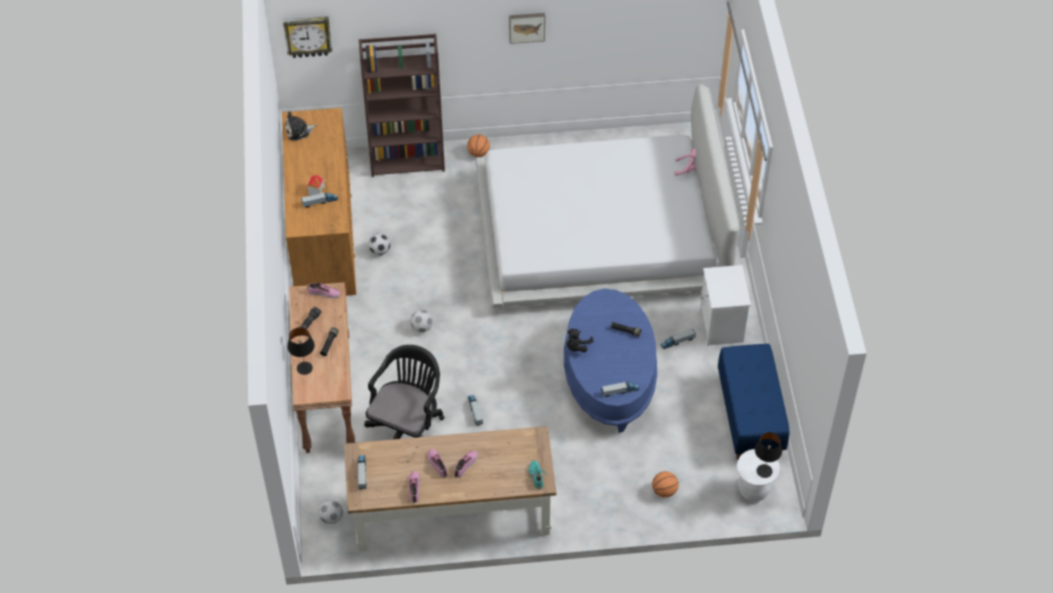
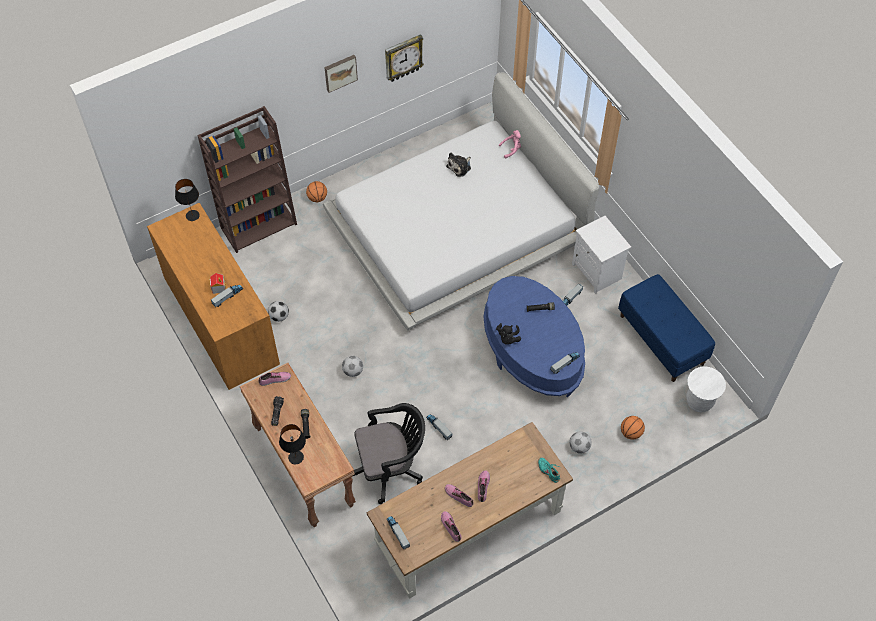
camera: 25 degrees left, 5 degrees up
wall clock [283,16,332,58] -> wall clock moved to [385,34,424,82]
plush toy [285,111,316,141] -> plush toy moved to [446,153,471,177]
football [318,500,343,524] -> football moved to [569,431,592,454]
black office chair [364,345,444,439] -> black office chair turned 75 degrees clockwise [353,403,425,504]
black table lamp [755,432,782,478] -> black table lamp moved to [175,179,200,221]

